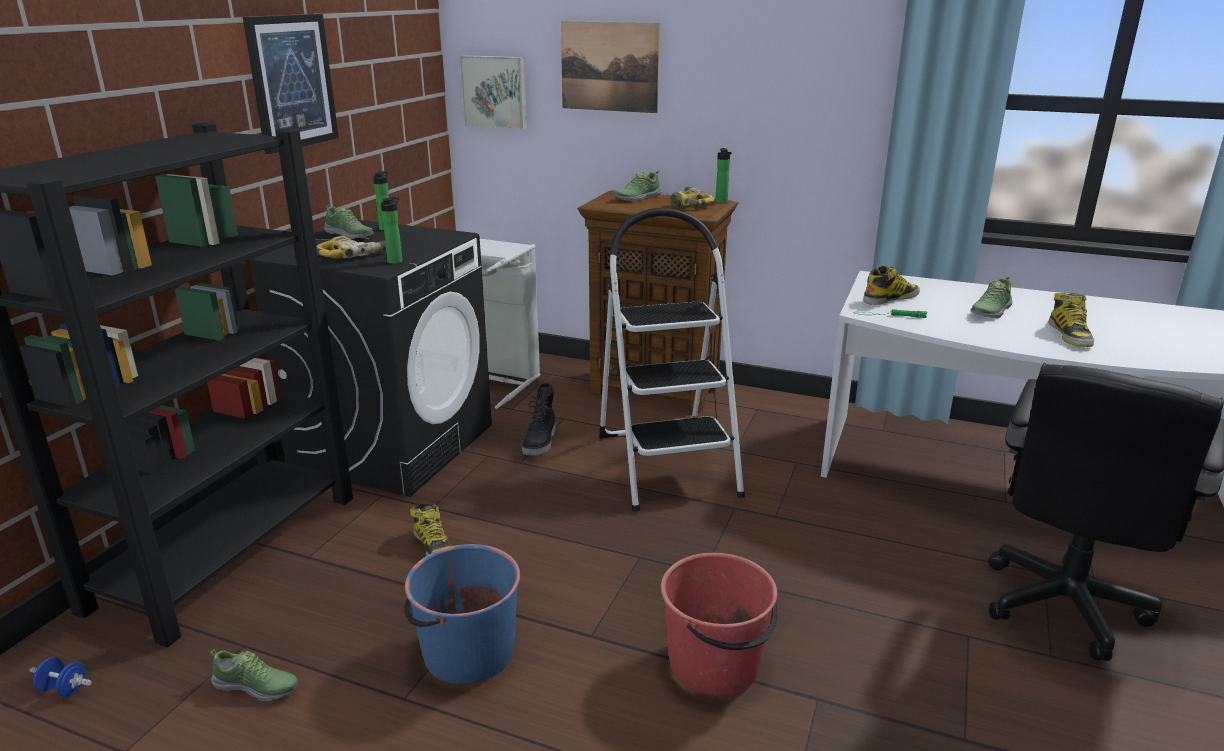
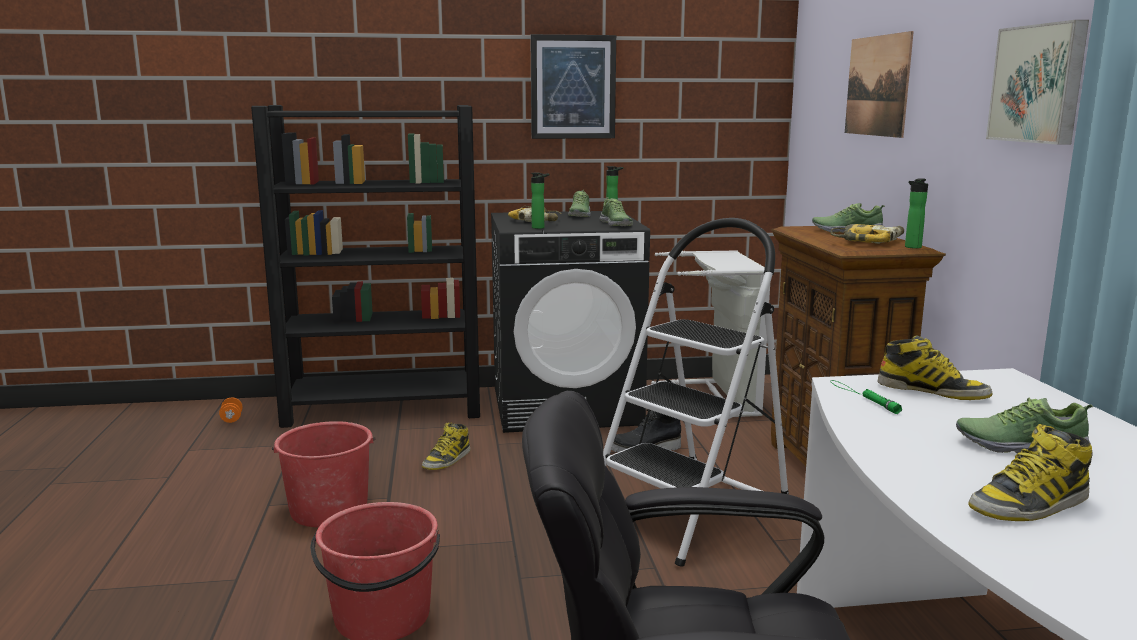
camera: 60 degrees right, 10 degrees down
blue dumbbell [29,657,92,697] -> orange dumbbell [219,398,243,423]
shoe [210,649,298,701] -> shoe moved to [600,197,633,226]
blue bucket [405,544,520,684] -> red bucket [272,421,376,527]
picture [460,55,527,129] -> picture moved to [986,20,1089,145]

